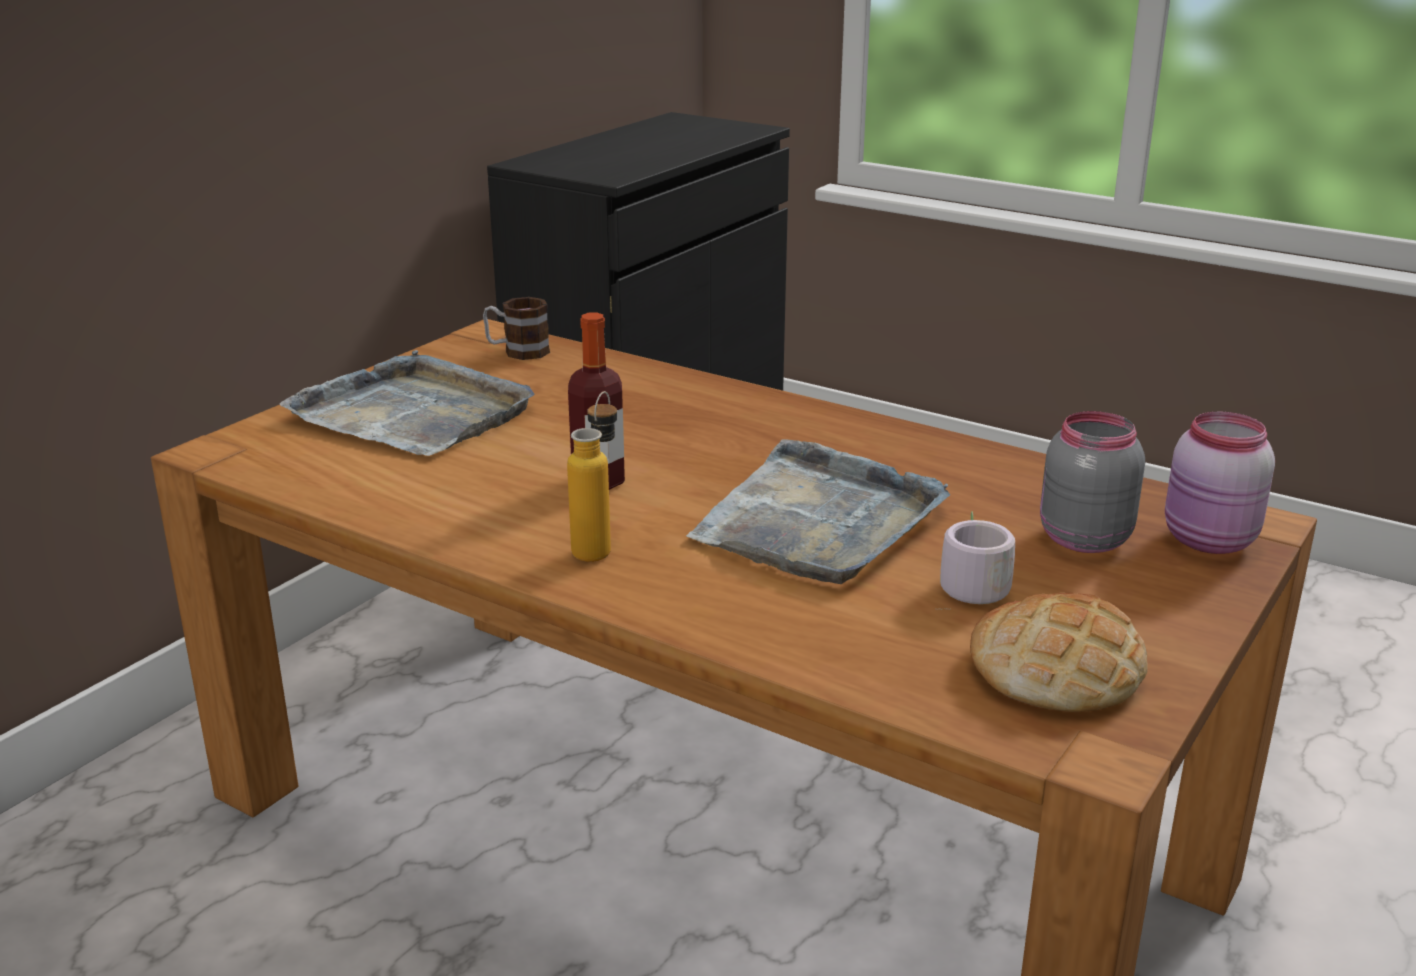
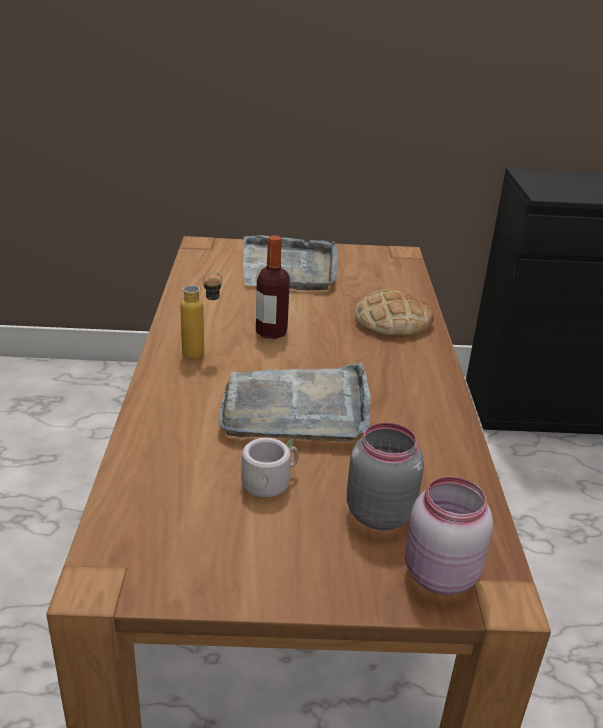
camera: 55 degrees right, 5 degrees up
mug [483,297,550,360] -> none
bread [970,593,1148,712] -> bread moved to [355,289,434,337]

